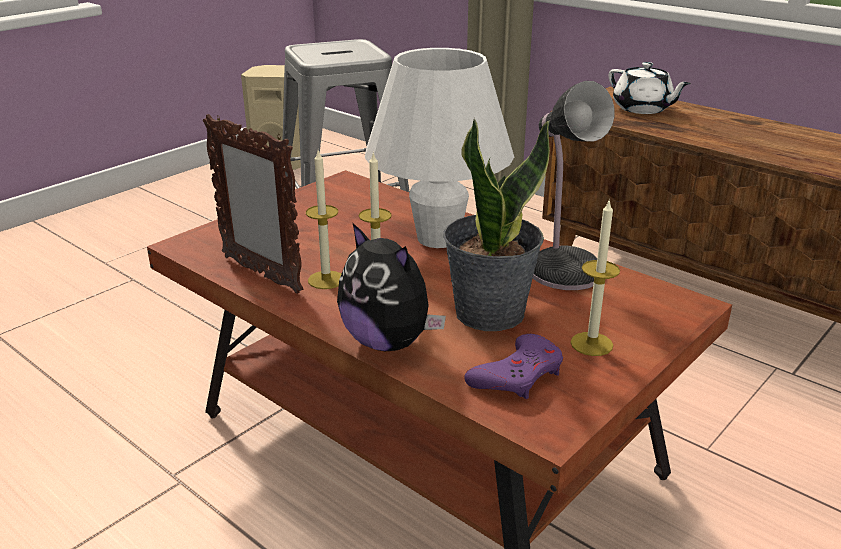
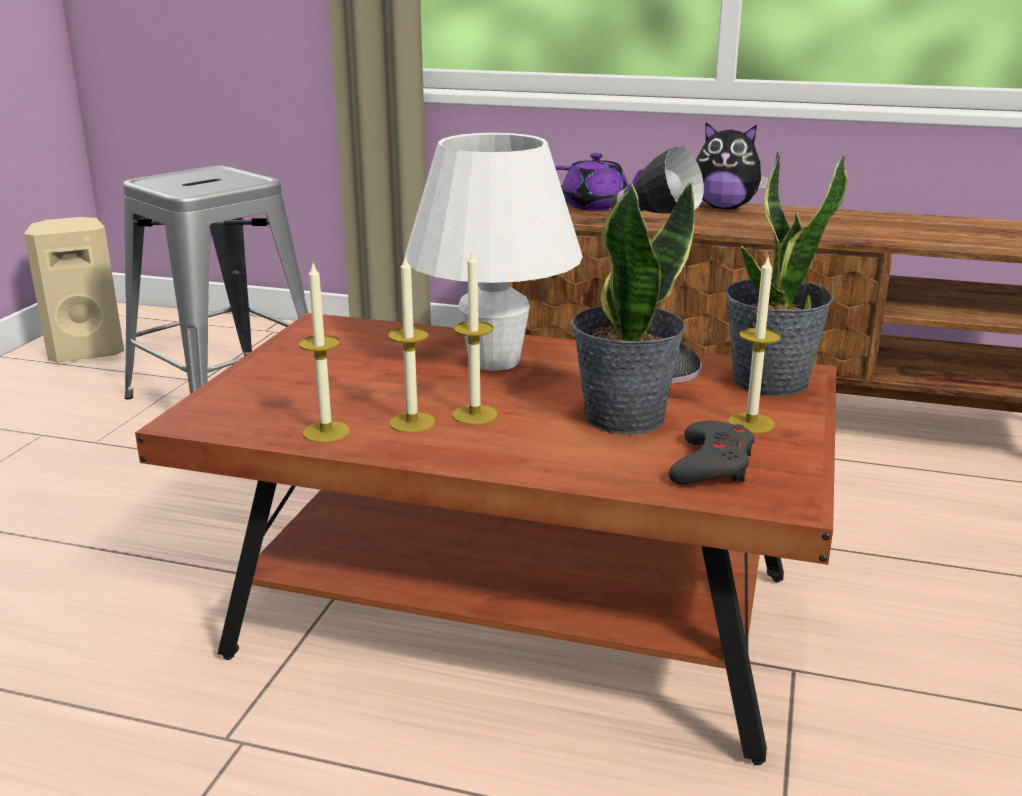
camera: 25 degrees left, 5 degrees down
picture frame [203,114,303,294] -> candle [298,264,350,443]
plush toy [337,222,446,351] -> plush toy moved to [696,122,769,209]
purple game controller [464,334,563,399] -> grey game controller [669,421,754,485]
white teapot [609,62,691,114] -> purple teapot [555,153,644,211]
none -> potted plant [725,152,848,396]

